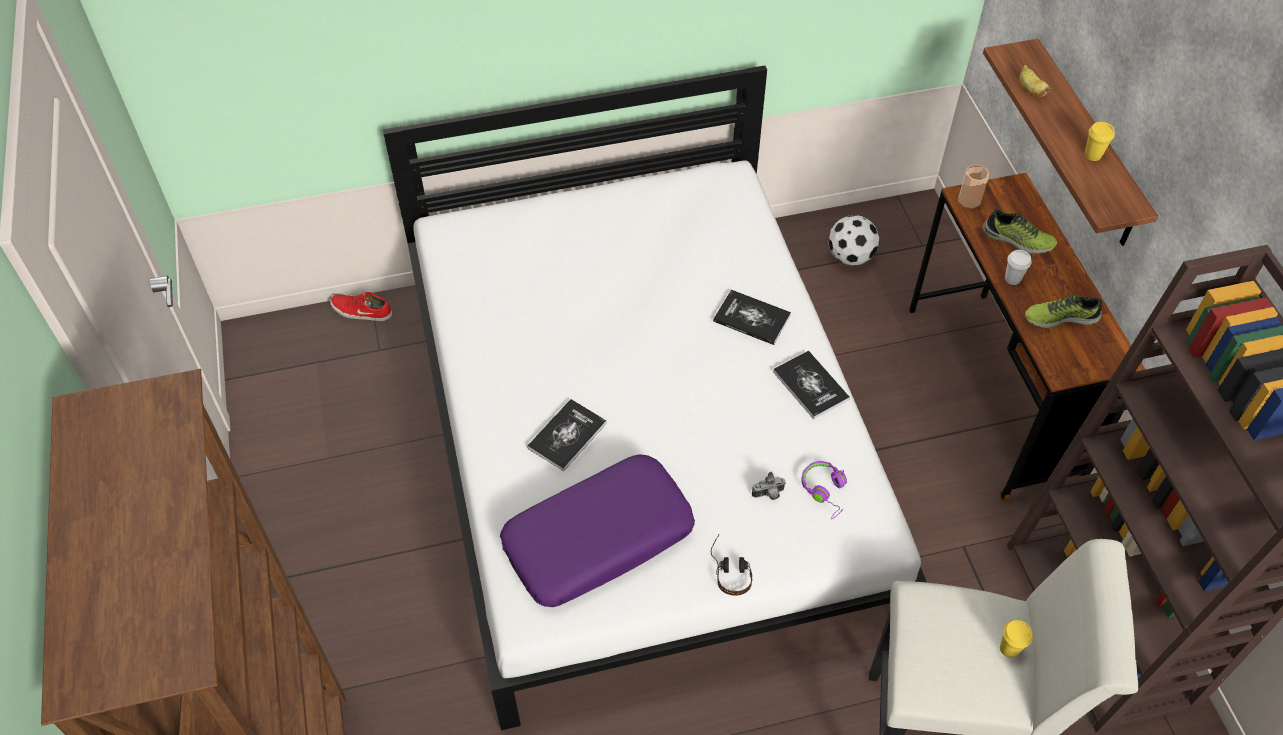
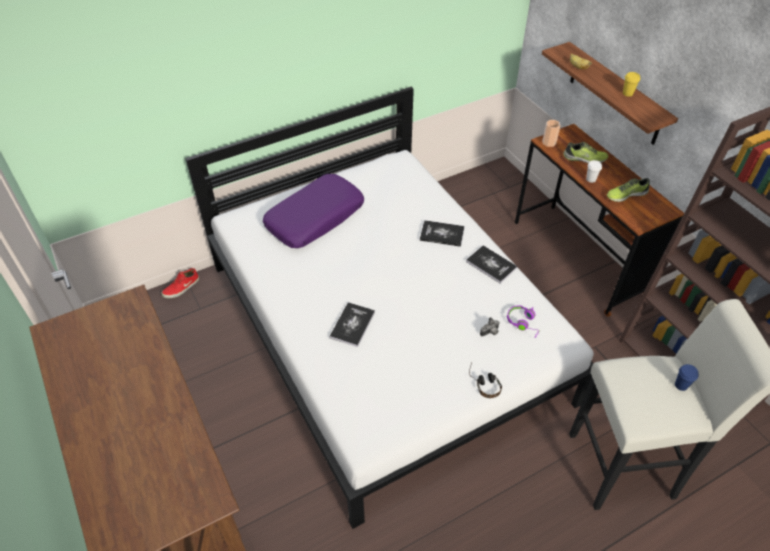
camera: 15 degrees left, 5 degrees down
red shoe [330,292,392,321] -> red shoe turned 45 degrees counterclockwise [161,268,199,298]
purple pillow [500,454,695,607] -> purple pillow moved to [263,174,364,248]
football [829,215,879,266] -> none
yellow cup [1000,620,1033,658] -> blue cup [675,364,699,391]

